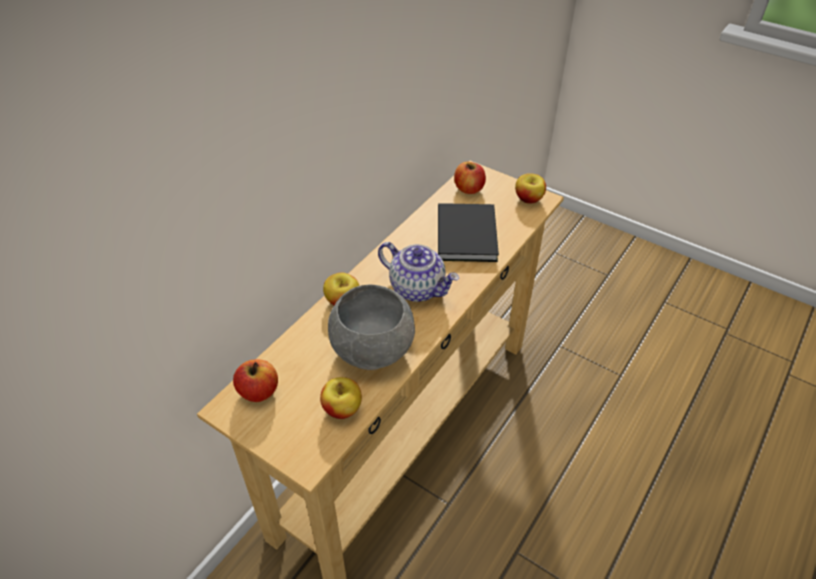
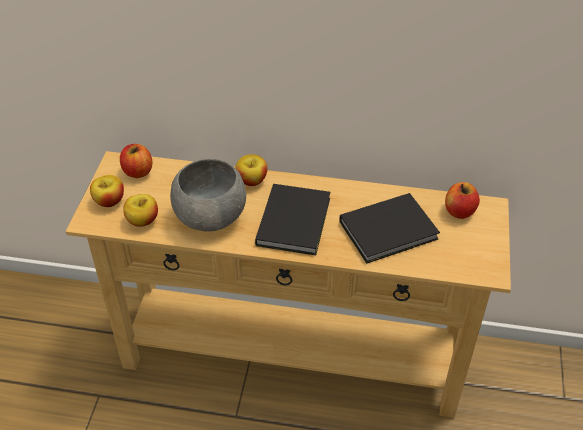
camera: 65 degrees right, 0 degrees up
teapot [378,242,459,302] -> black book [255,184,330,255]
apple [515,173,546,204] -> apple moved to [90,175,124,207]

